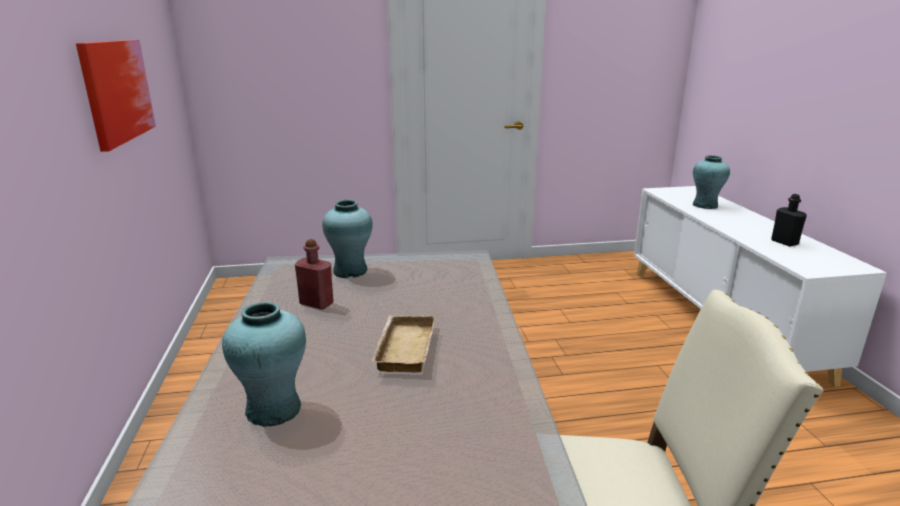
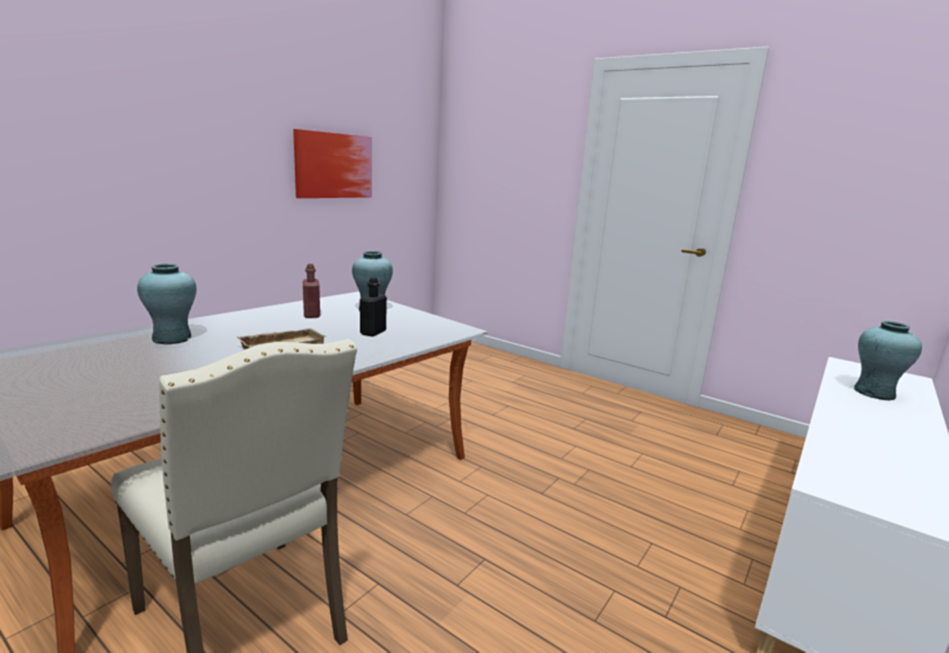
camera: 45 degrees right, 5 degrees down
black bottle [771,194,807,246] -> black bottle moved to [360,277,387,337]

